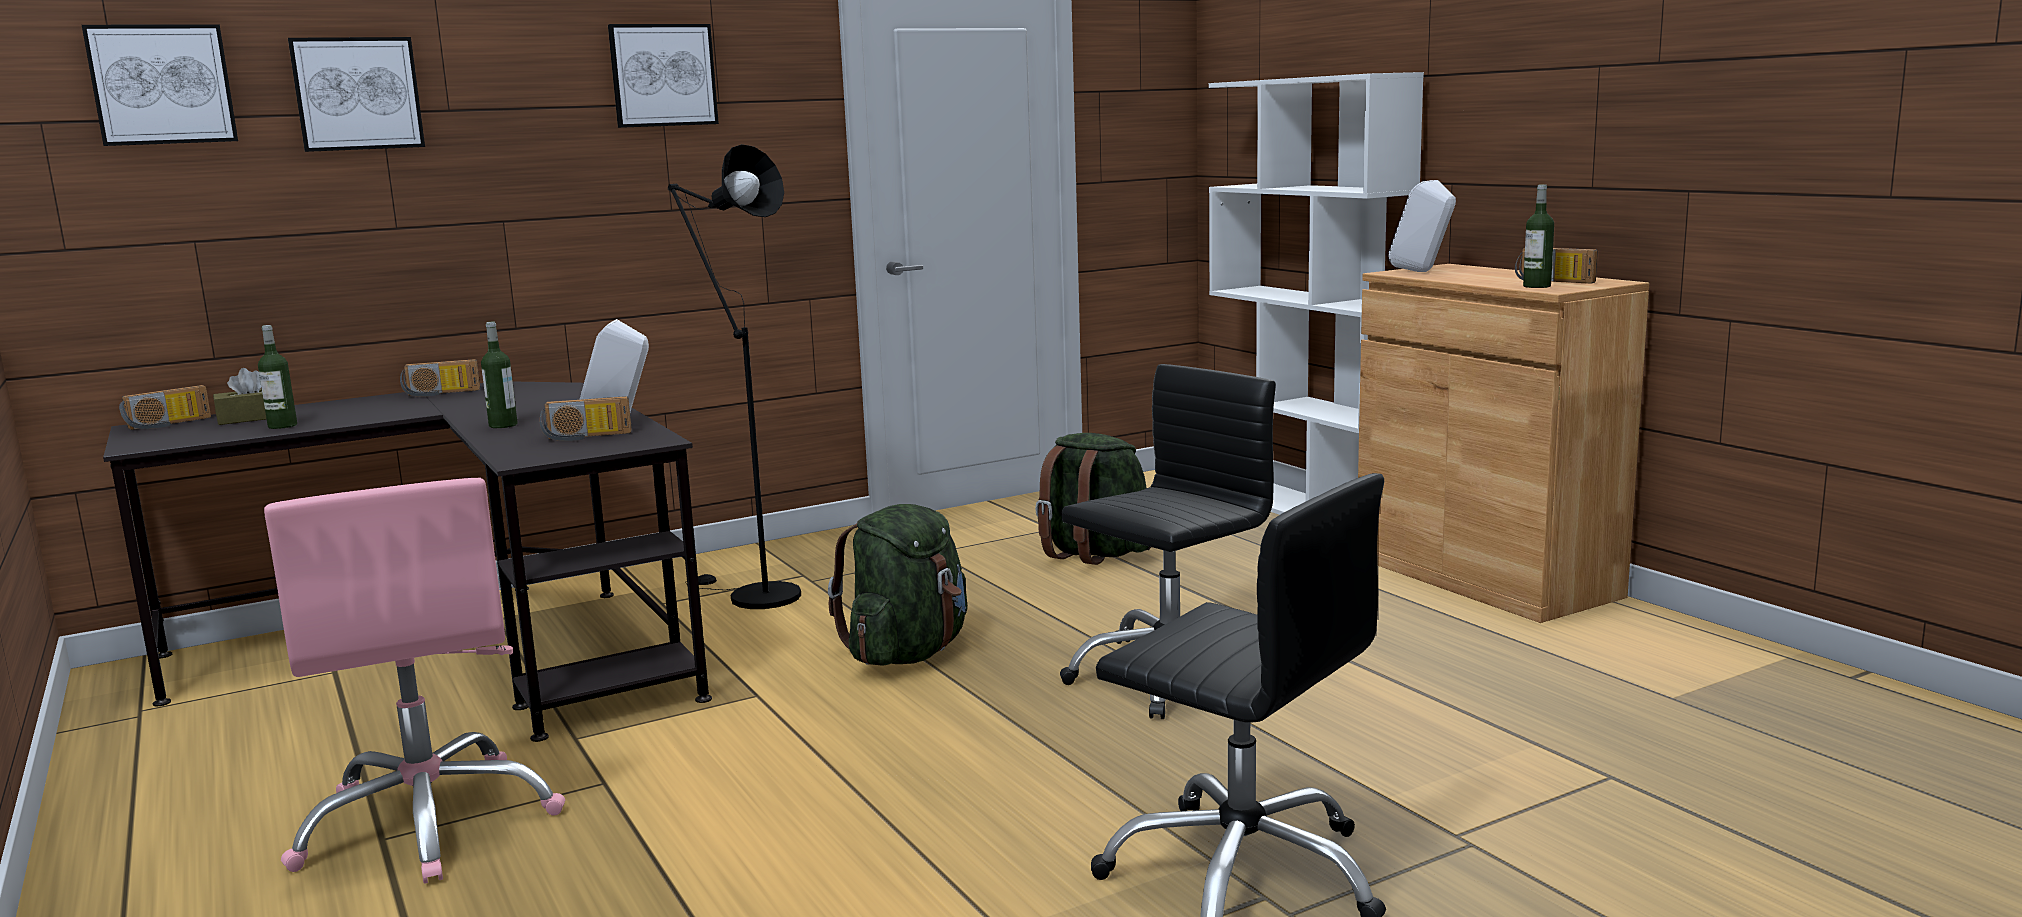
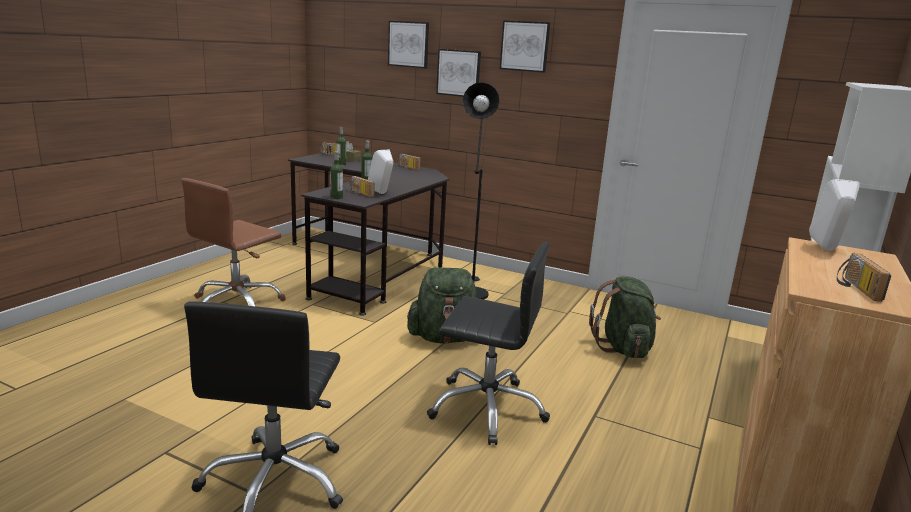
camera: 55 degrees right, 5 degrees up
picture [82,24,238,146] -> picture moved to [436,49,481,97]
pink office chair [264,478,565,884] -> brown office chair [181,178,286,306]
bottle [1523,184,1554,288] -> bottle moved to [330,151,343,199]

